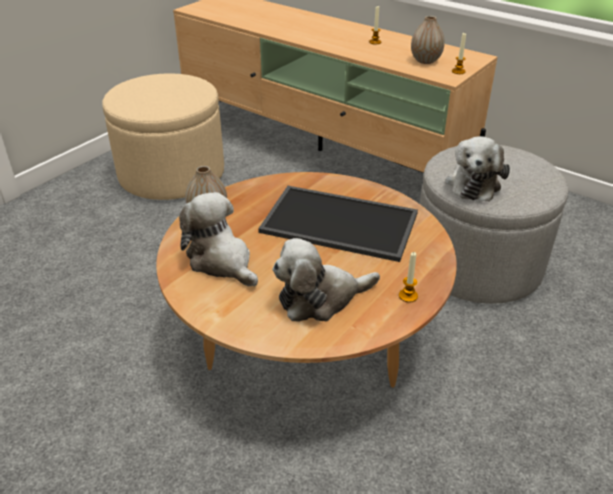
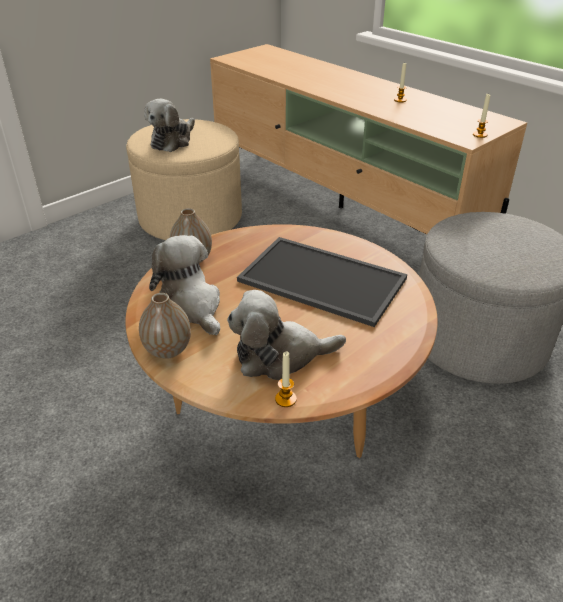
camera: 10 degrees right, 0 degrees up
candle [399,252,418,303] -> candle moved to [275,352,297,407]
vase [411,16,445,64] -> vase moved to [139,293,191,359]
plush toy [445,136,510,202] -> plush toy moved to [144,99,195,152]

